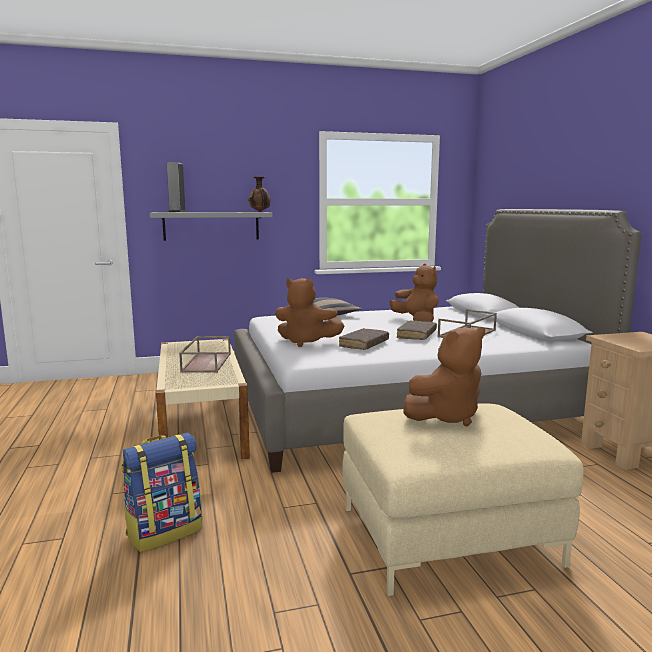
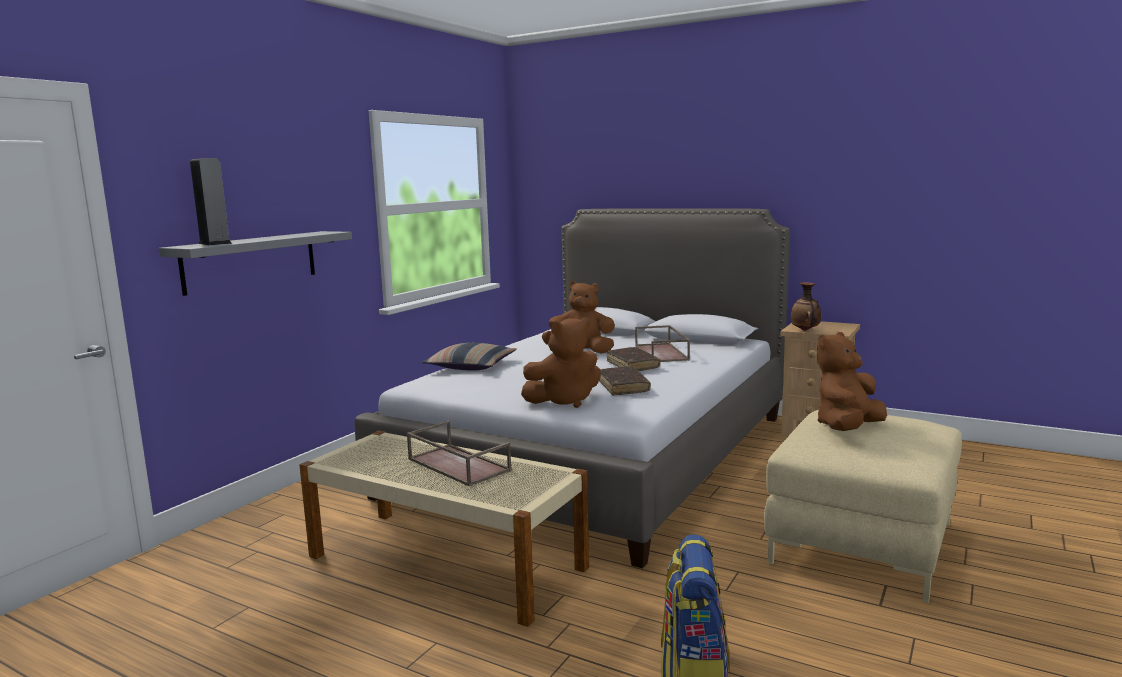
camera: 45 degrees left, 0 degrees up
vase [248,177,271,212] -> vase moved to [791,282,821,331]
brown plush toy [403,327,485,426] -> brown plush toy turned 150 degrees counterclockwise [817,332,887,431]

